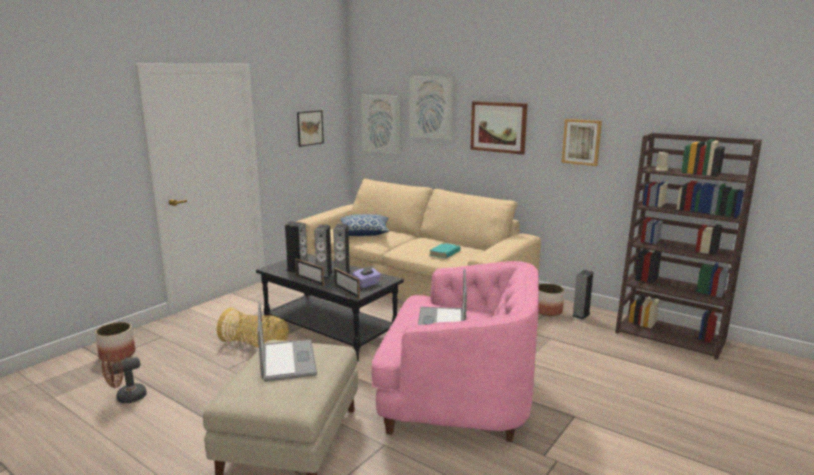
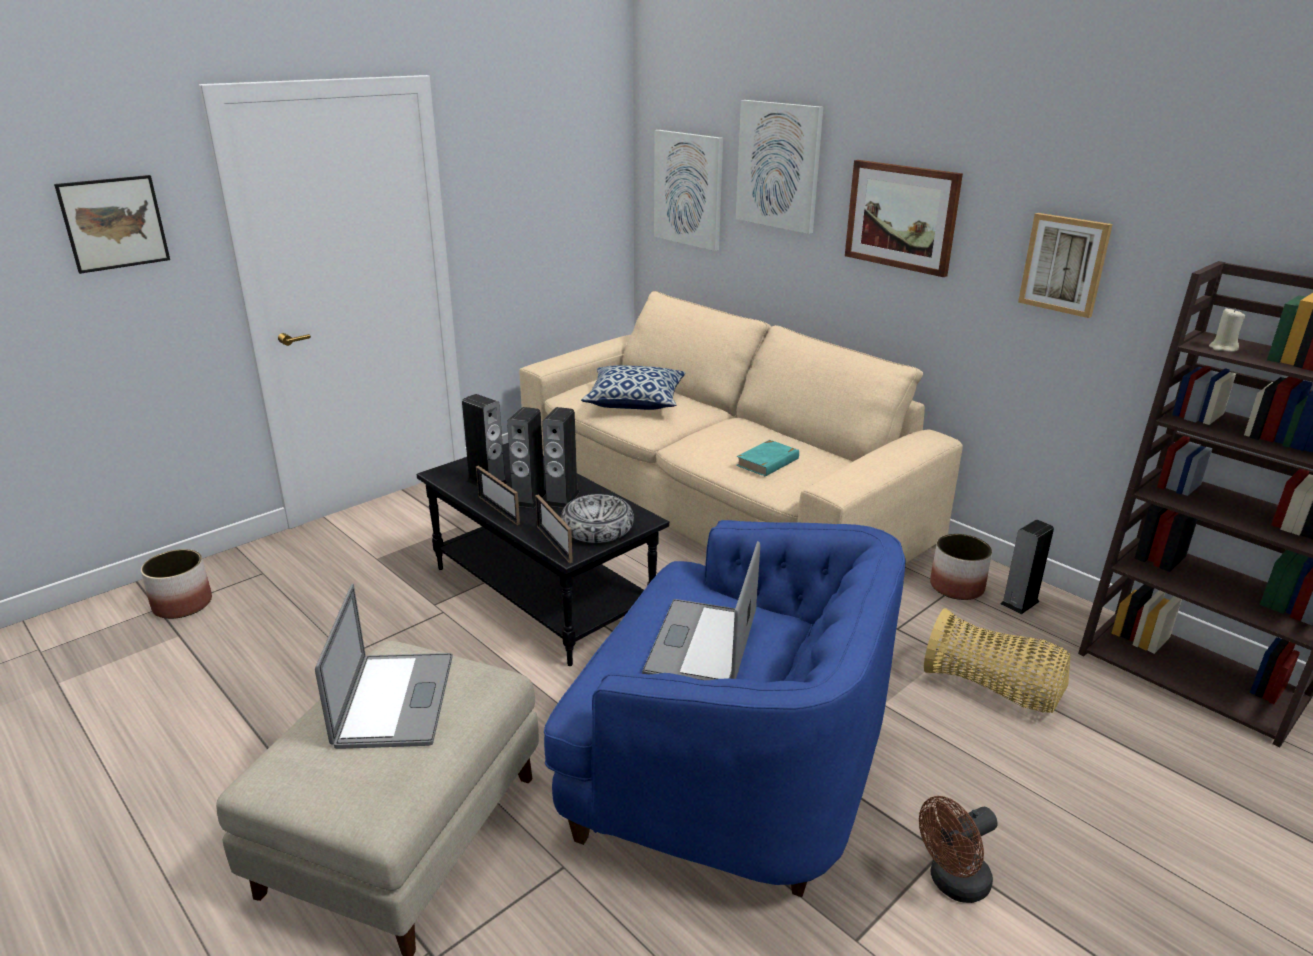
camera: 10 degrees right, 10 degrees up
brown fan [102,352,147,403] -> brown fan moved to [919,796,998,903]
basket [217,307,289,348] -> basket moved to [924,608,1070,713]
picture [297,110,324,147] -> picture moved to [54,175,170,274]
purple tissue box [352,266,381,288] -> bowl [561,494,634,543]
pink armchair [372,261,539,442] -> blue armchair [544,520,906,897]

